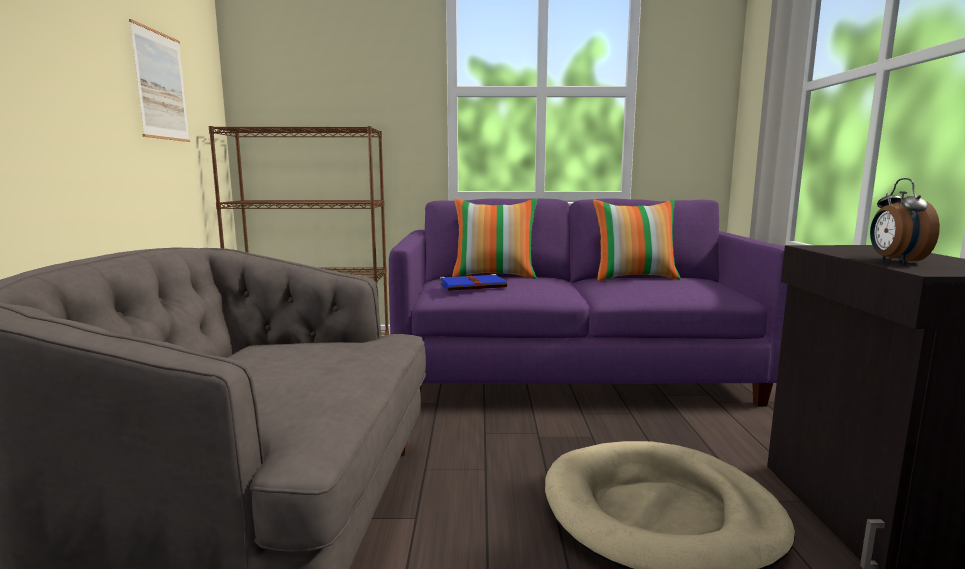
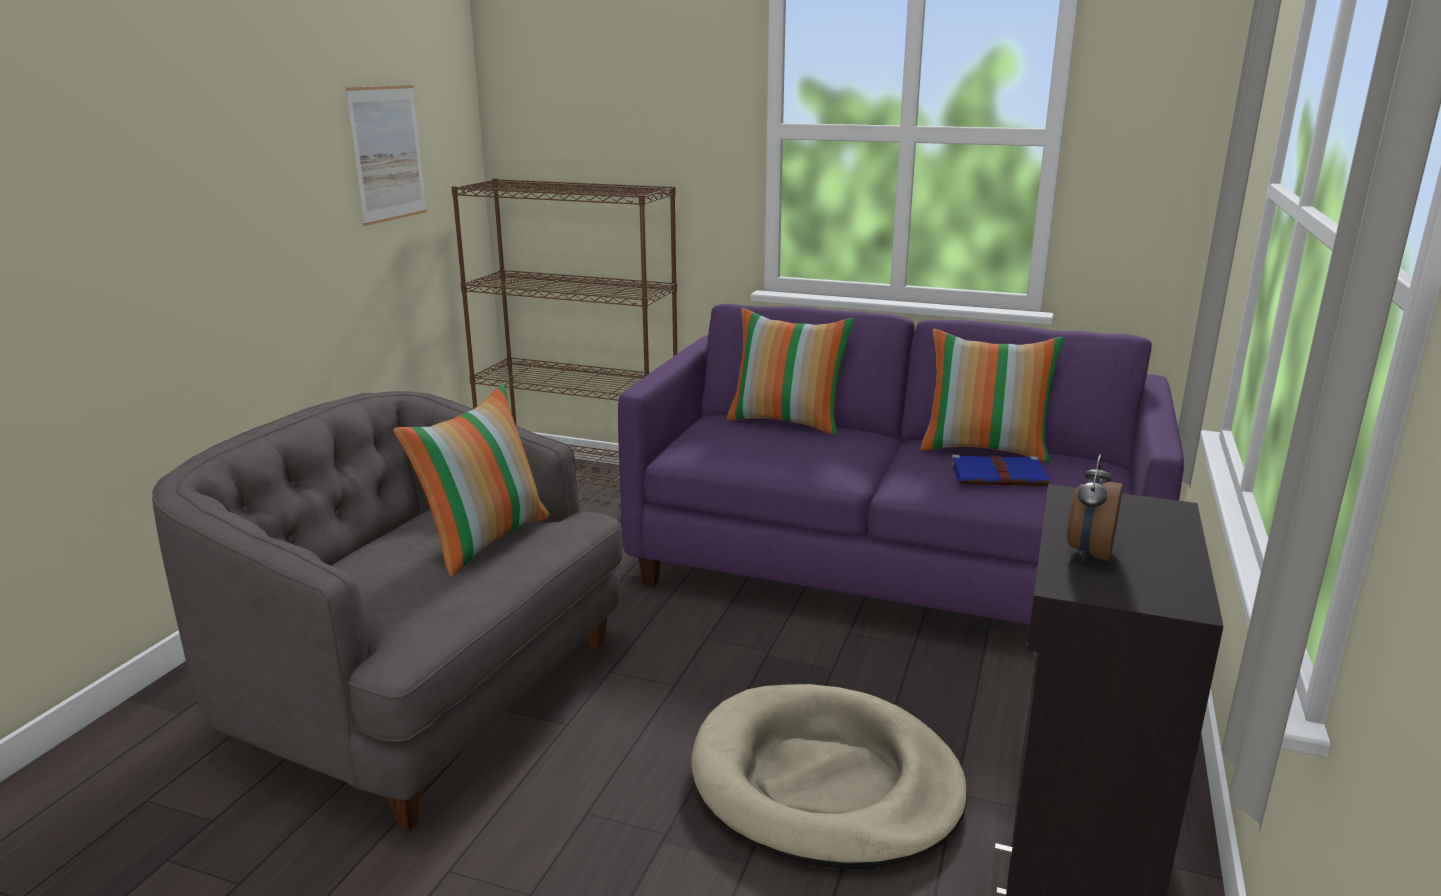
camera: 20 degrees right, 10 degrees up
blue book [440,274,507,291] -> blue book moved to [951,455,1050,486]
none -> pillow [393,384,550,577]

